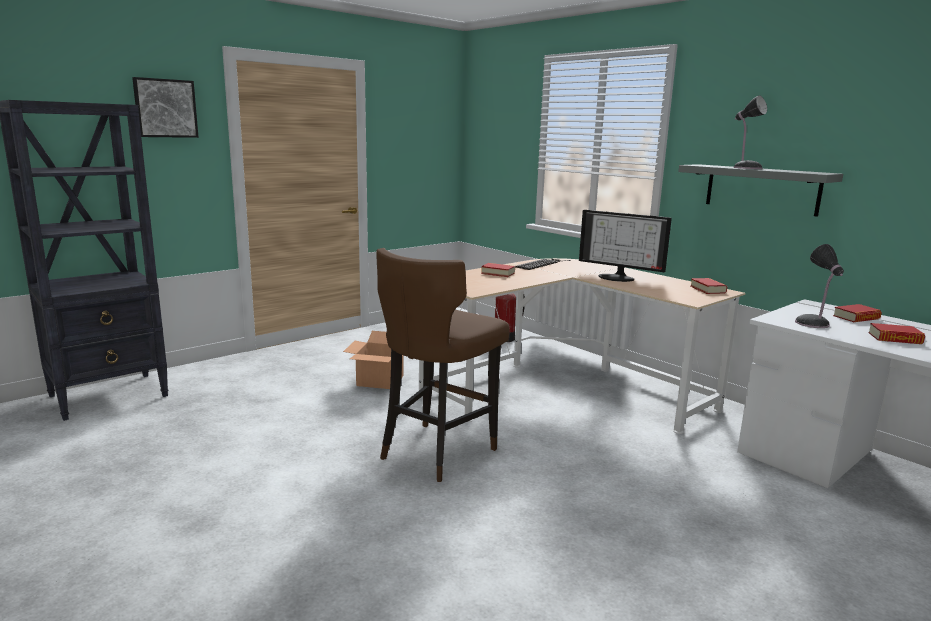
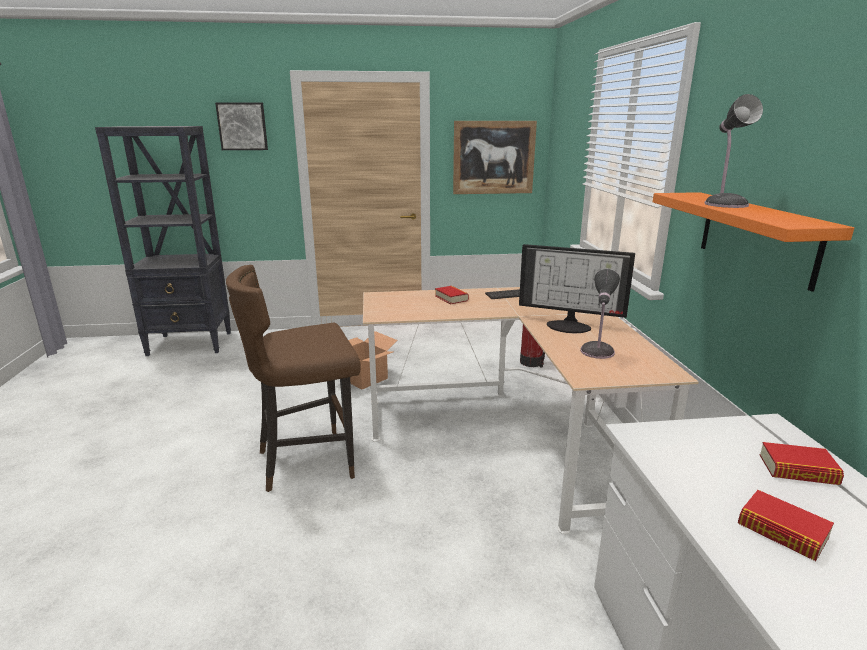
camera: 35 degrees right, 5 degrees up
monitor [579,210,672,282] -> monitor turned 45 degrees counterclockwise [519,244,635,333]
grey shelf [678,164,843,217] -> orange shelf [653,192,854,292]
book [690,278,727,294] -> none
table lamp [795,244,844,328] -> table lamp moved to [580,269,620,359]
none -> picture [453,121,537,194]

